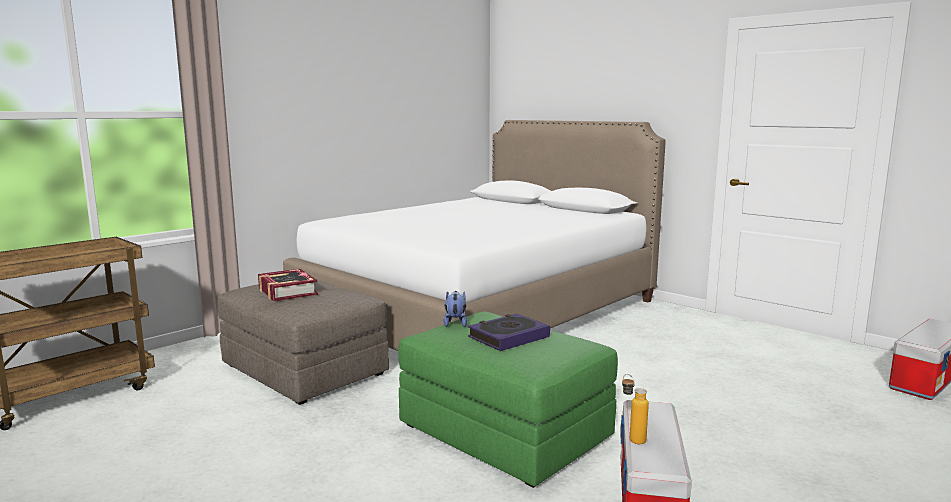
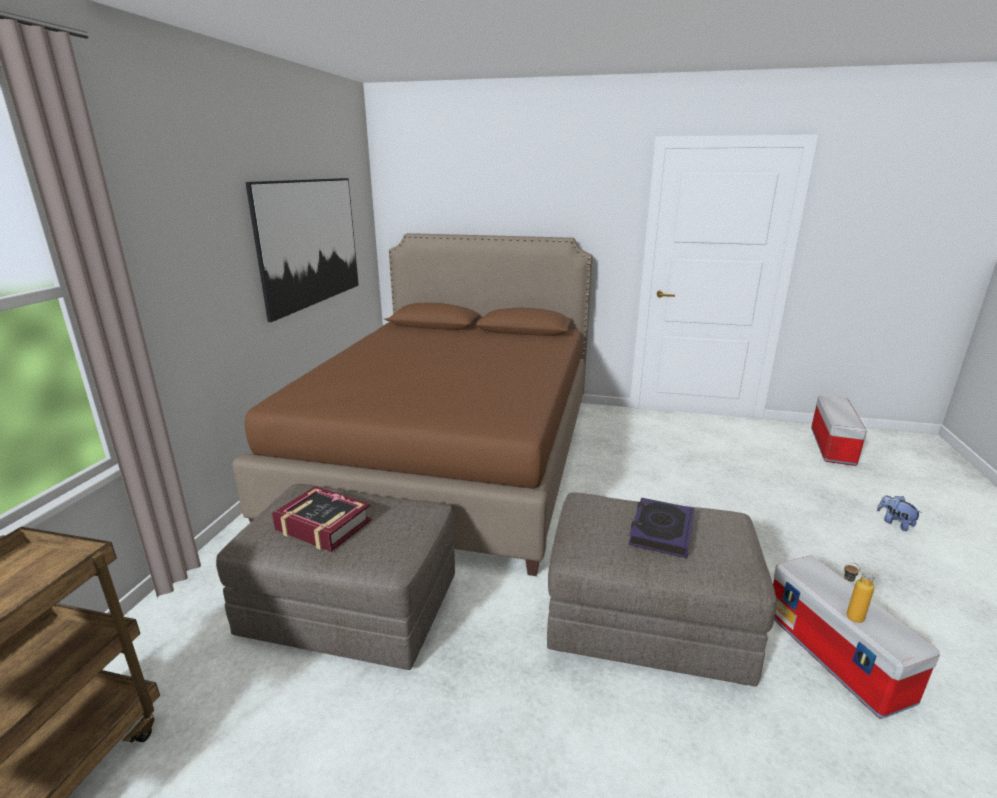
camera: 30 degrees left, 10 degrees up
white bed [283,120,666,351] -> brown bed [232,233,593,576]
green ottoman [398,312,618,488] -> grey ottoman [547,493,777,686]
plush toy [444,291,467,327] -> plush toy moved to [877,495,922,531]
none -> picture [245,178,359,322]

